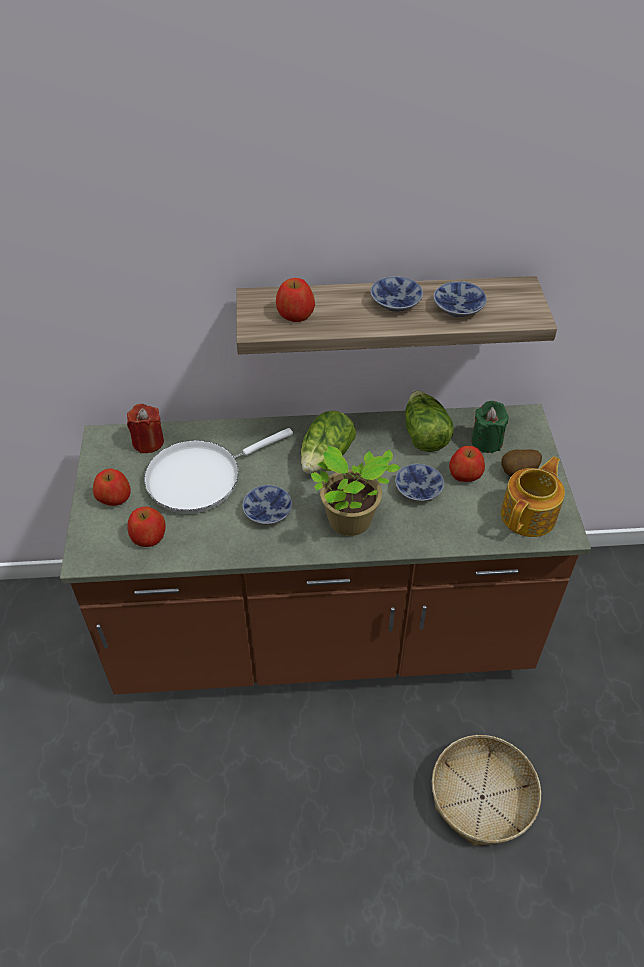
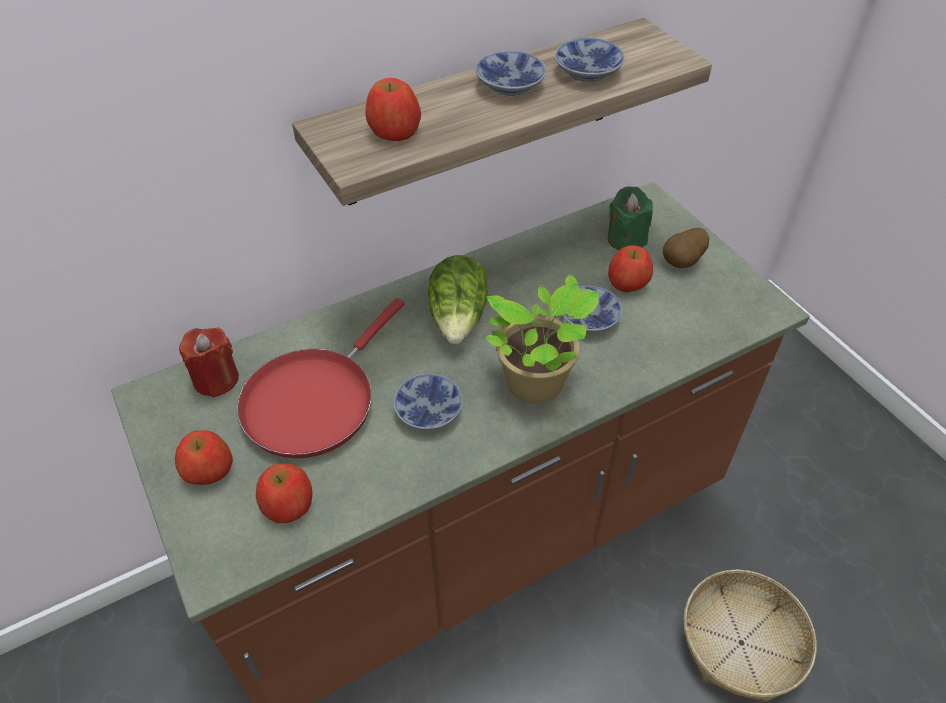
camera: 25 degrees left, 0 degrees up
white frying pan [144,428,293,514] -> red frying pan [237,298,405,458]
lettuce [405,390,453,452] -> none
teapot [501,456,565,537] -> none

